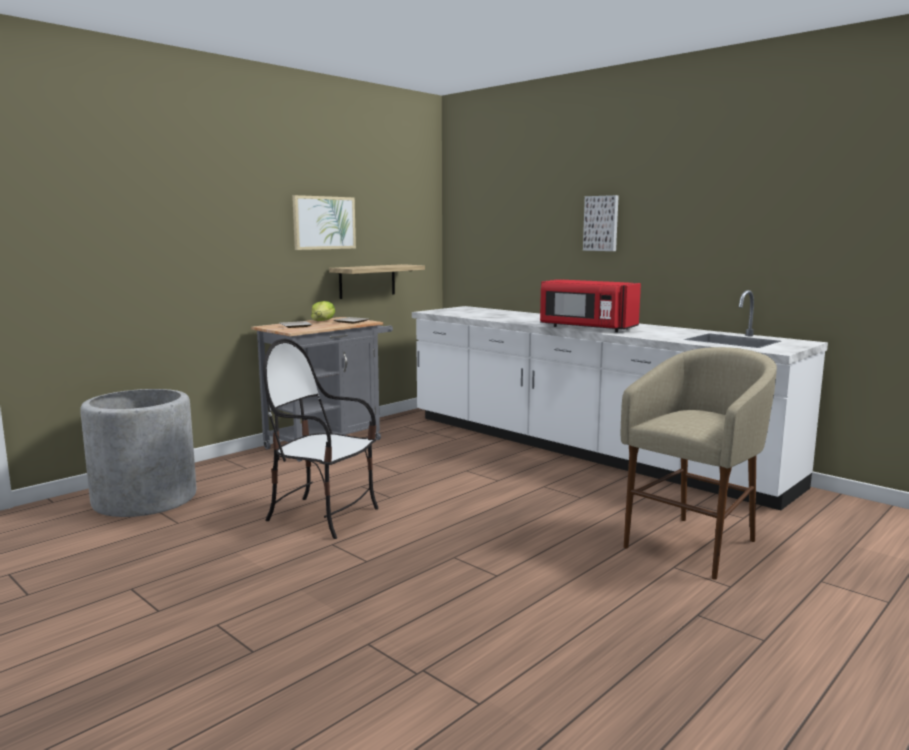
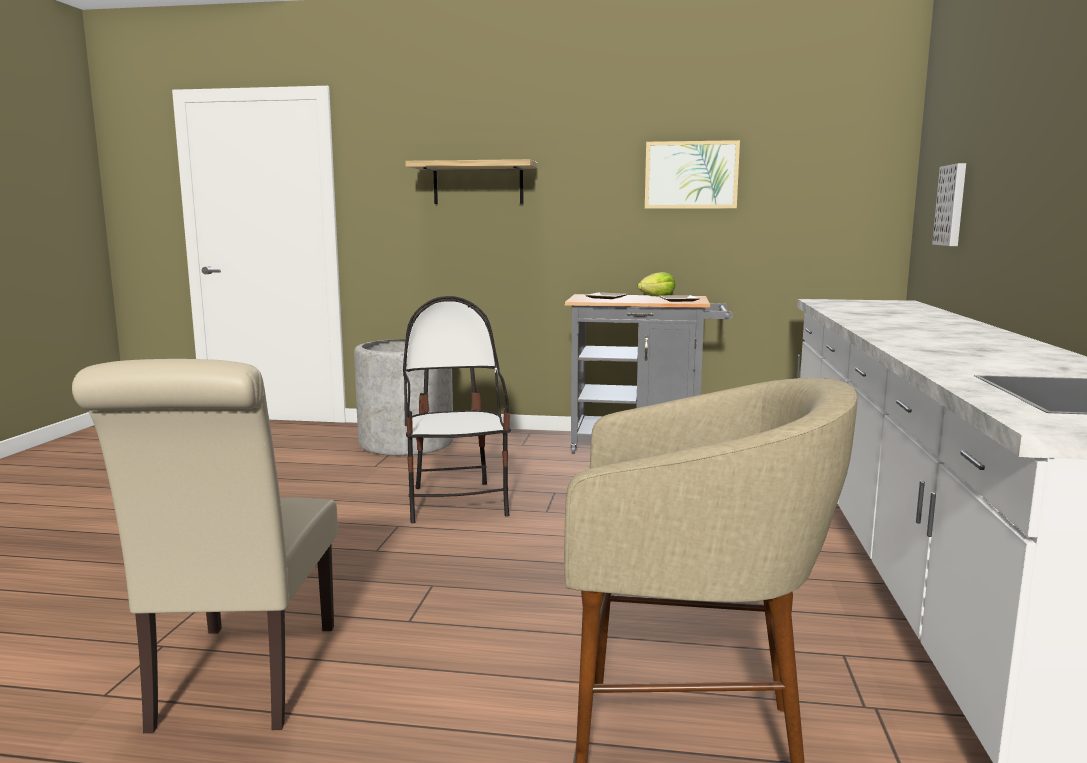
camera: 55 degrees right, 0 degrees up
shelf [329,264,425,299] -> shelf moved to [405,159,538,204]
red microwave [540,279,641,332] -> none
picture [583,195,619,251] -> picture moved to [932,163,966,246]
none -> beige chair [72,359,338,733]

